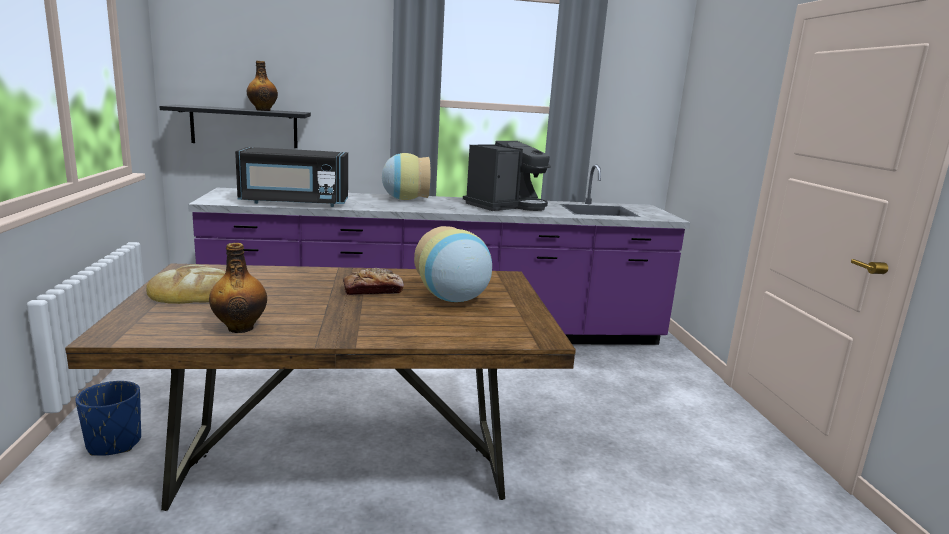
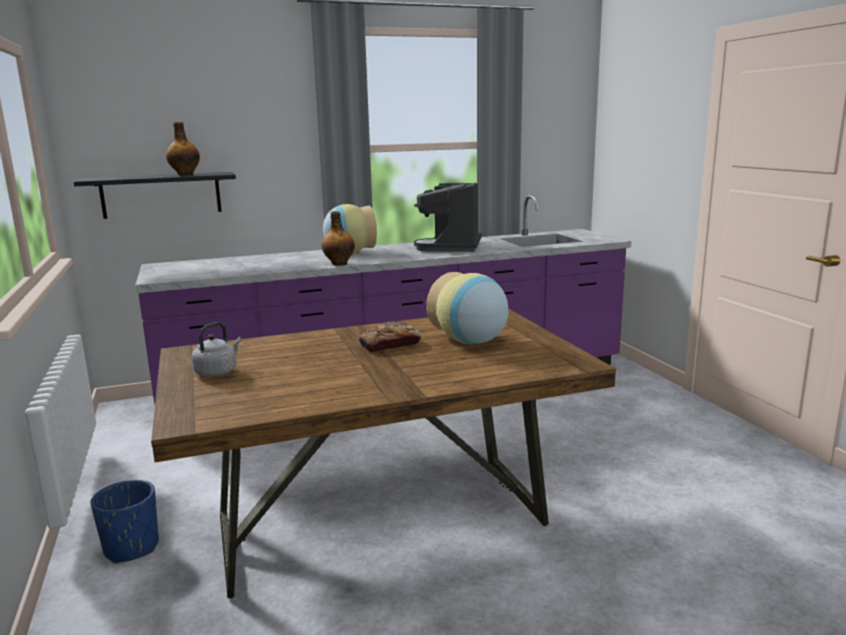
camera: 10 degrees left, 0 degrees up
bread [146,264,226,304] -> grey kettle [191,322,242,377]
bottle [209,243,267,333] -> bottle moved to [321,211,355,266]
black microwave [235,147,348,207] -> none
coffee machine [463,141,551,211] -> coffee machine turned 150 degrees clockwise [414,183,482,252]

